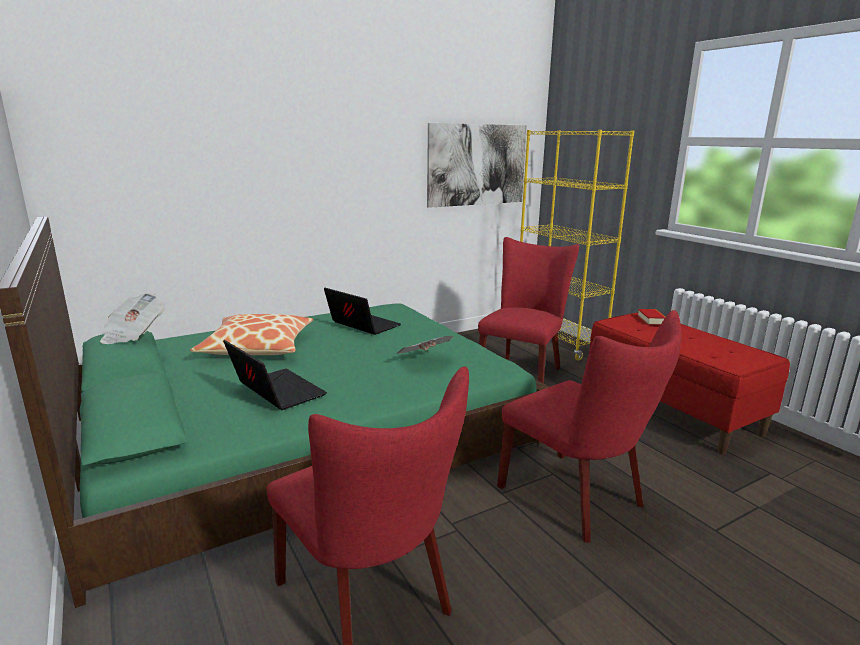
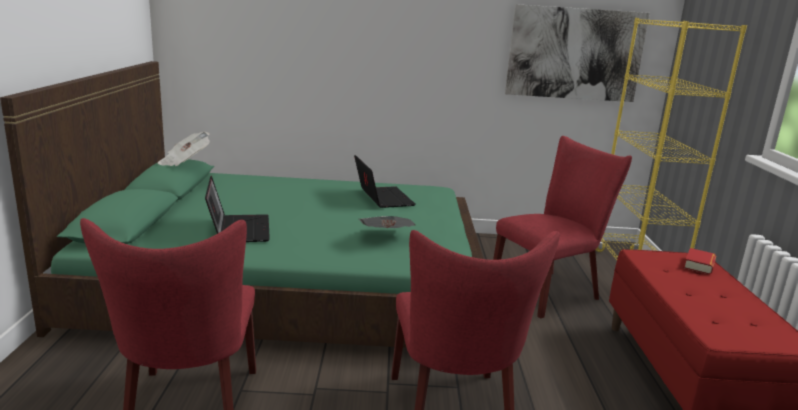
camera: 30 degrees right, 0 degrees up
pillow [190,314,313,355] -> none

